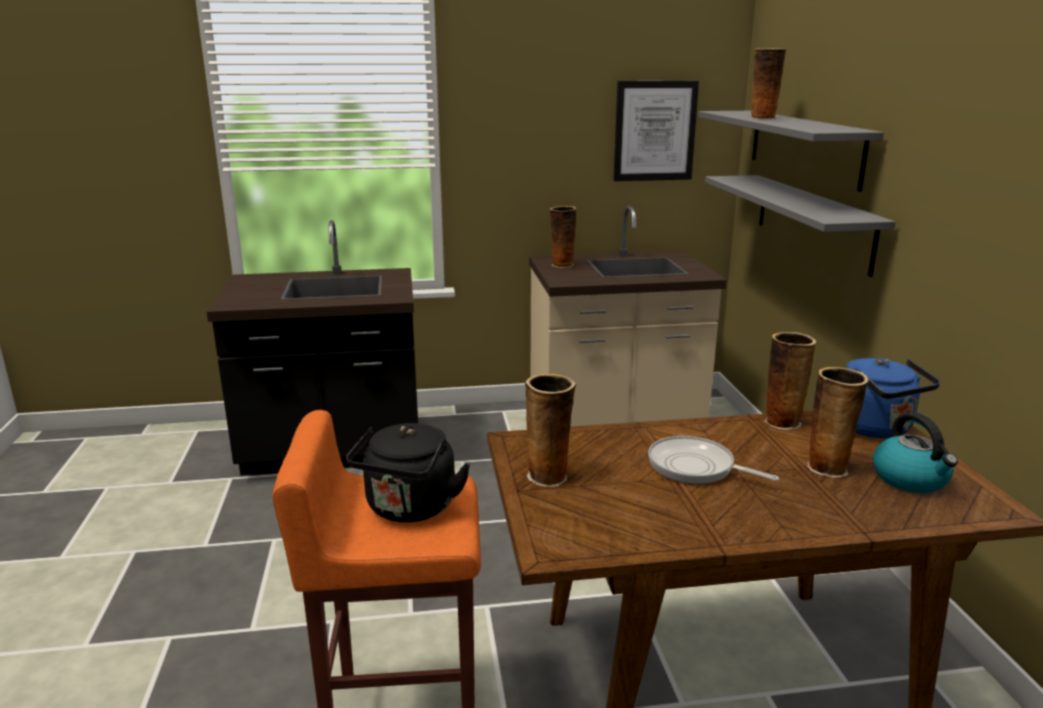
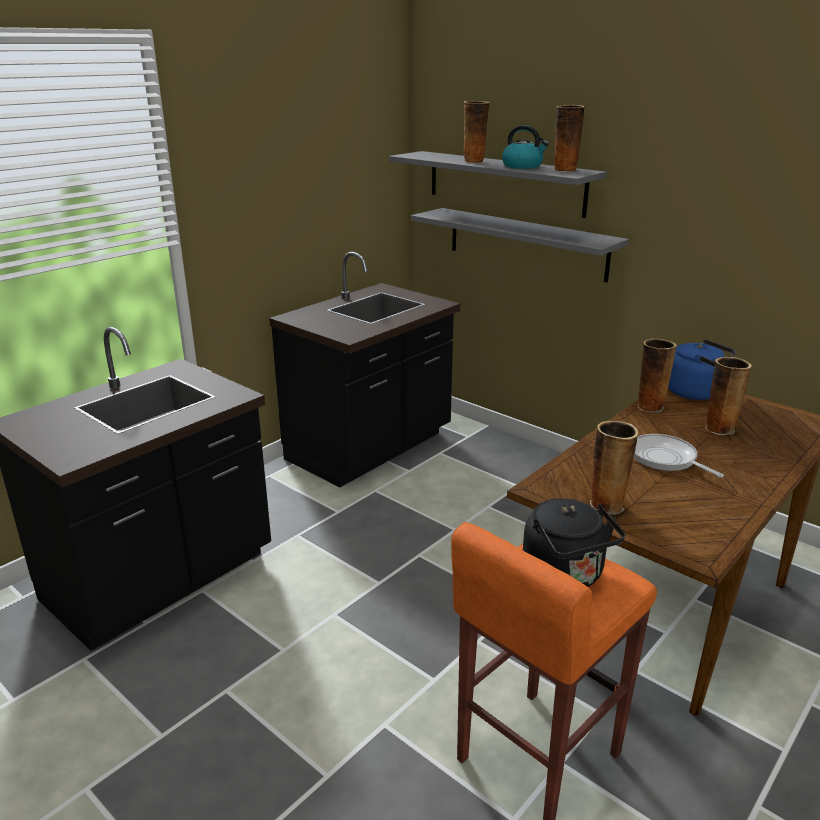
camera: 40 degrees left, 5 degrees up
beige counter [529,206,727,427] -> black counter [269,252,460,487]
vase [550,206,576,268] -> vase moved to [553,105,585,172]
picture [613,81,699,181] -> none
frying pan [648,436,779,484] -> frying pan turned 60 degrees clockwise [634,434,724,478]
kettle [873,412,958,493] -> kettle moved to [502,125,549,169]

